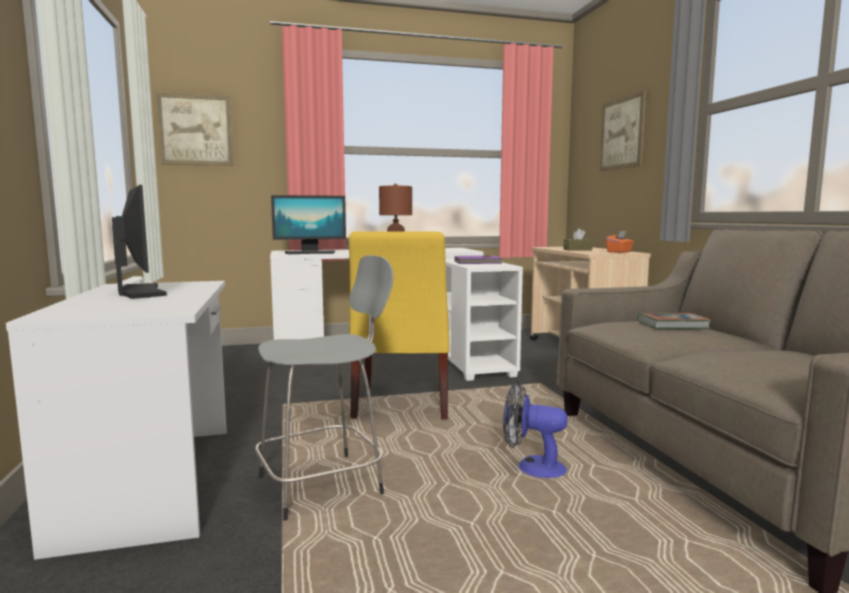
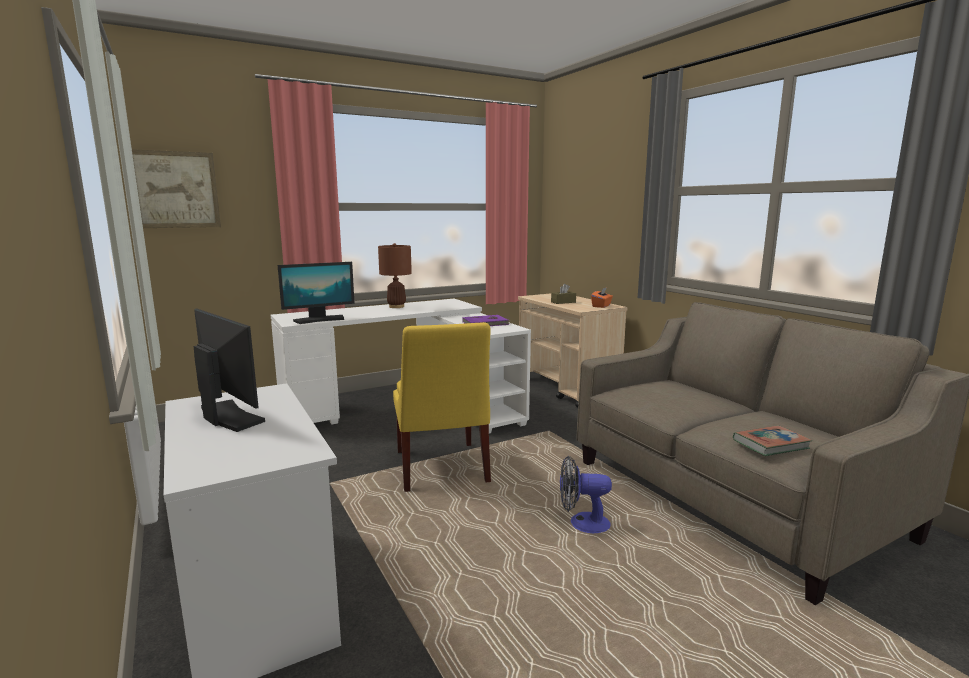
camera: 15 degrees left, 5 degrees up
grey stool [255,255,394,521] -> none
picture [600,90,646,171] -> none
book [637,313,712,329] -> book moved to [733,425,812,456]

